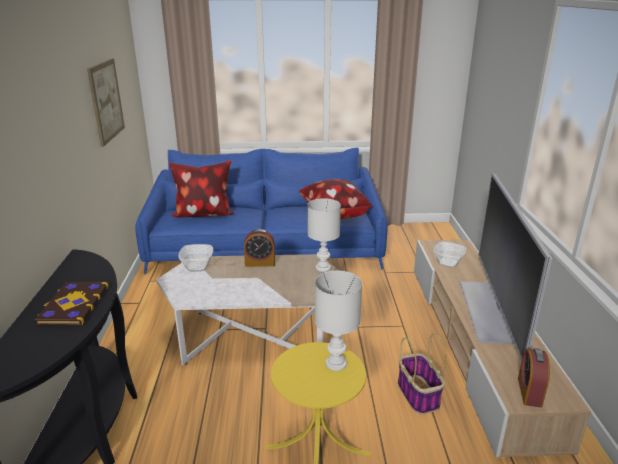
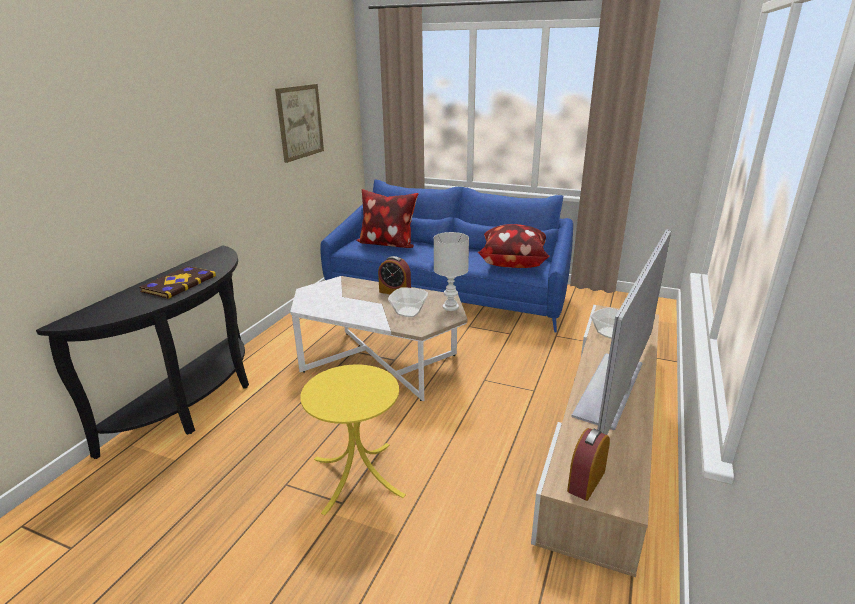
camera: 25 degrees right, 0 degrees up
bowl [179,244,213,271] -> bowl moved to [388,287,428,317]
white table lamp [315,271,362,371] -> none
basket [398,333,447,415] -> none

